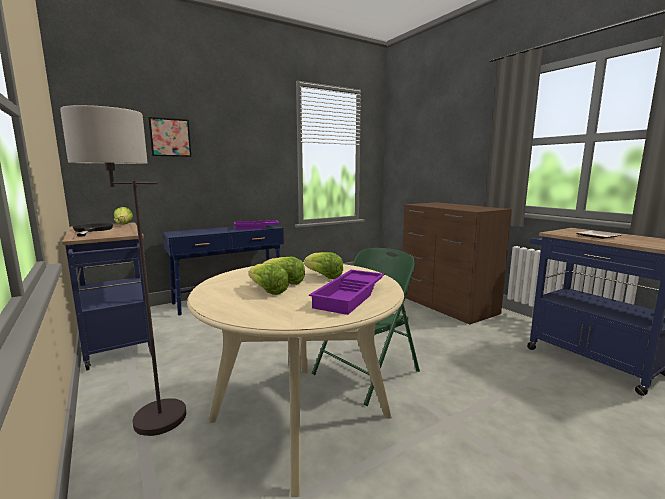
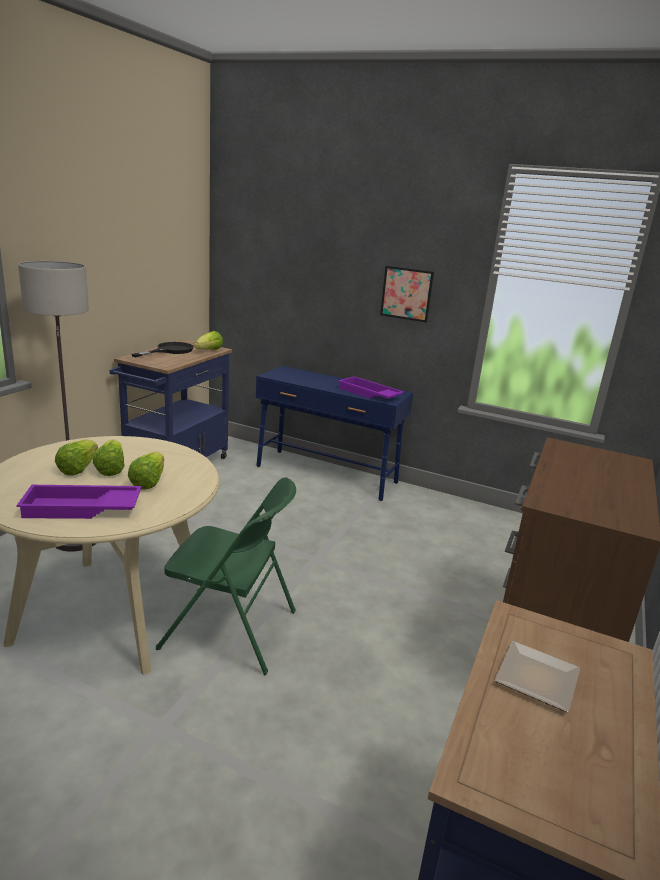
camera: 55 degrees right, 10 degrees up
picture [148,117,191,157] -> picture moved to [380,266,434,322]

